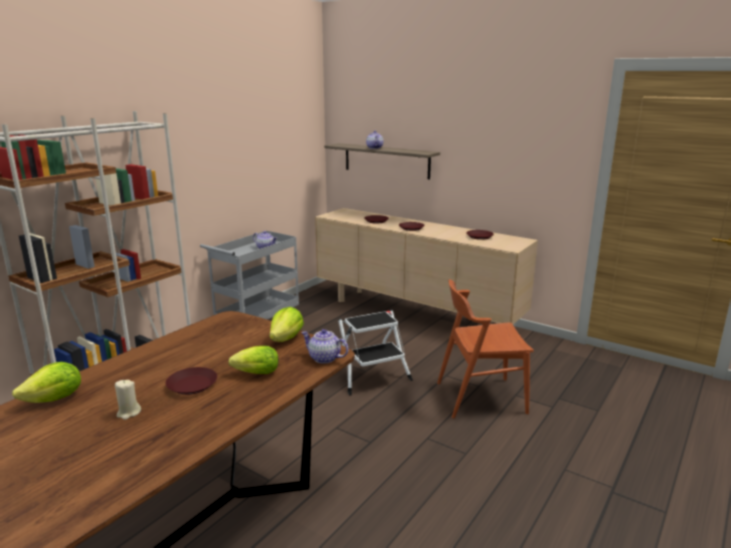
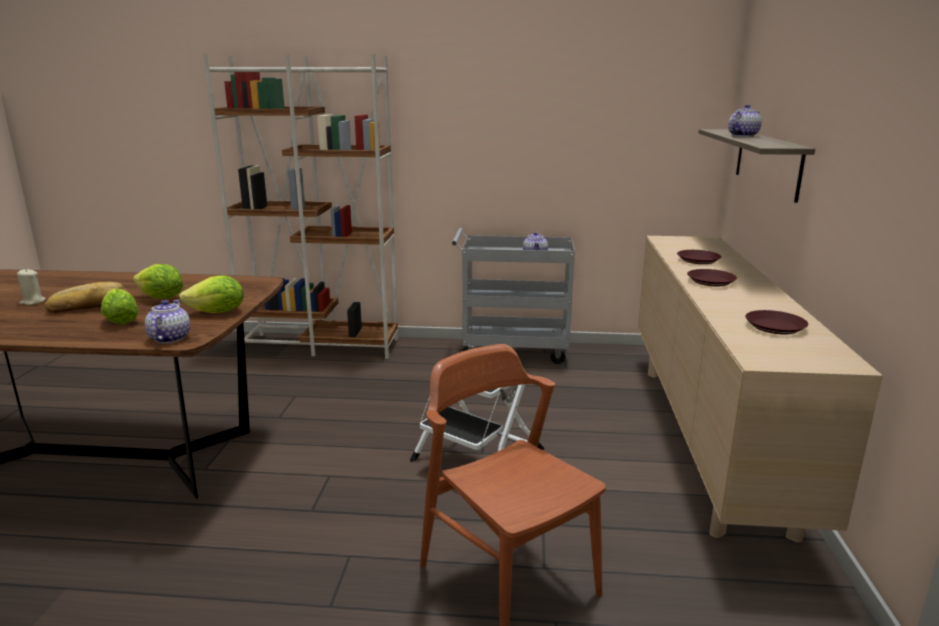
camera: 60 degrees right, 0 degrees up
lettuce [12,362,81,403] -> lettuce moved to [133,264,183,299]
brown plate [166,367,217,395] -> bread [44,282,129,313]

